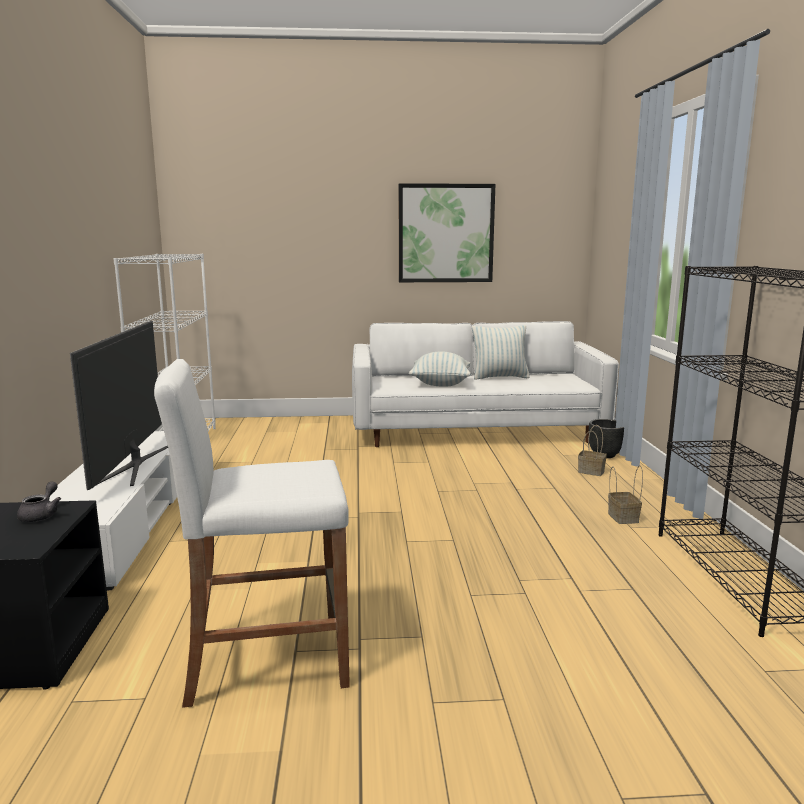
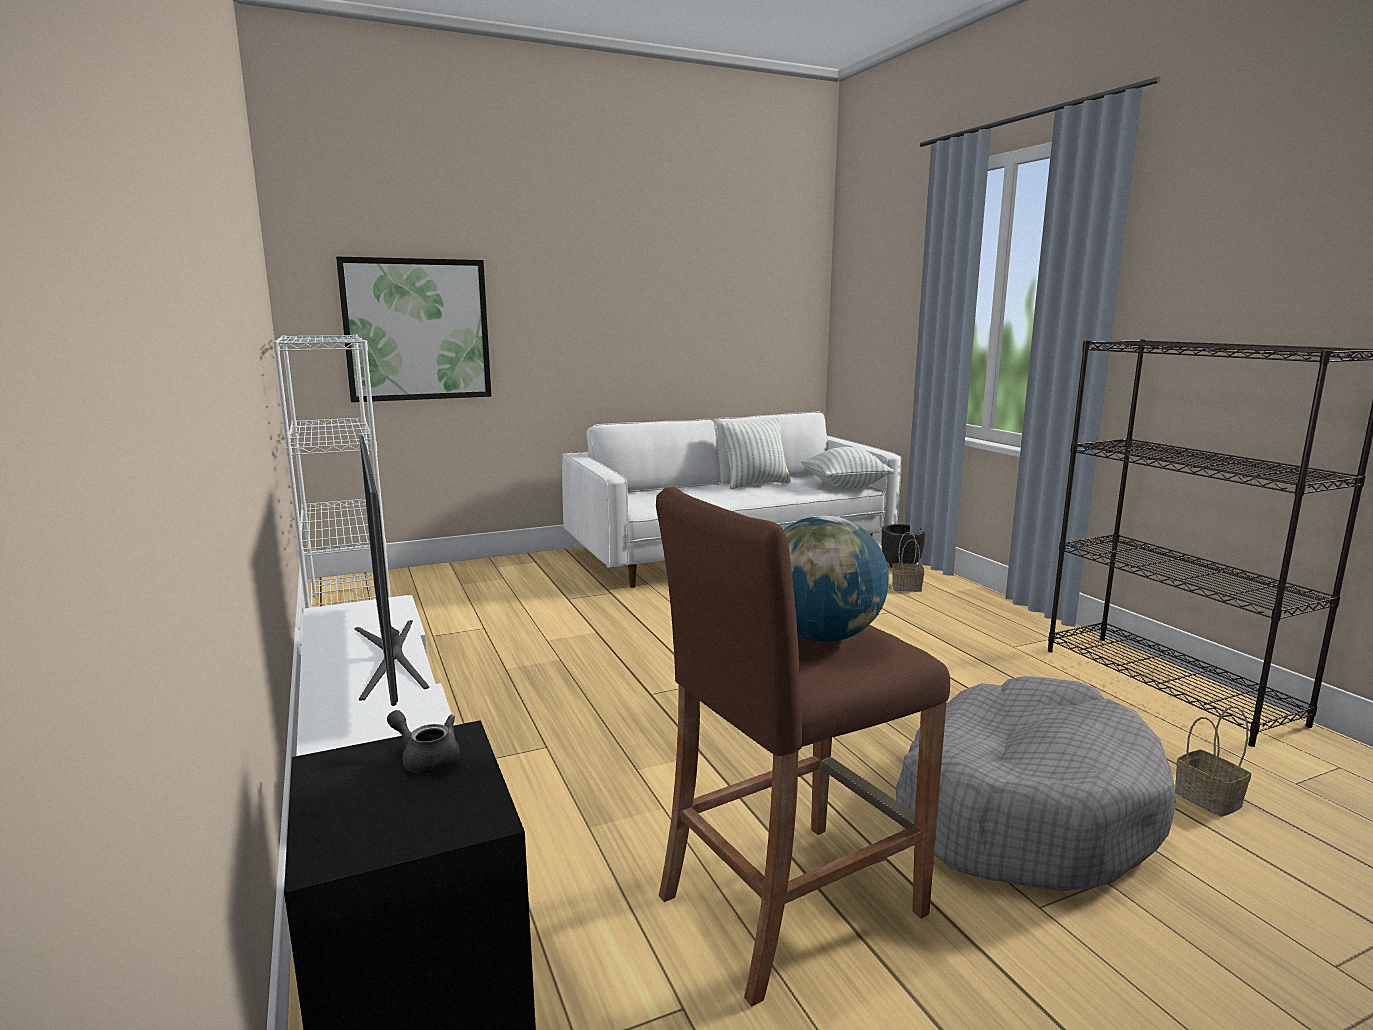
camera: 20 degrees left, 0 degrees up
grey teapot [17,481,61,522] -> grey teapot turned 45 degrees counterclockwise [387,710,460,774]
white stool [154,359,350,708] -> brown stool [656,487,950,1006]
picture [399,183,495,282] -> picture moved to [336,257,491,402]
pillow [409,351,471,387] -> pillow moved to [801,447,894,488]
basket [608,465,643,524] -> basket moved to [1175,706,1251,817]
none -> globe [784,515,889,642]
none -> grey dog bed [896,676,1176,891]

